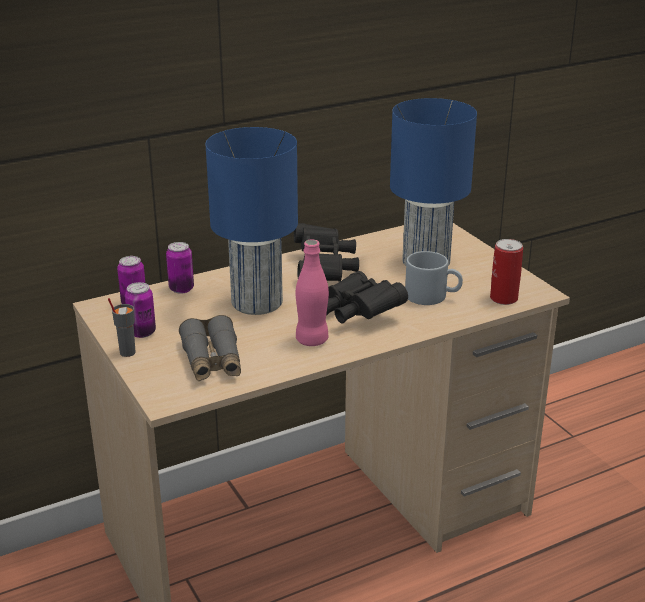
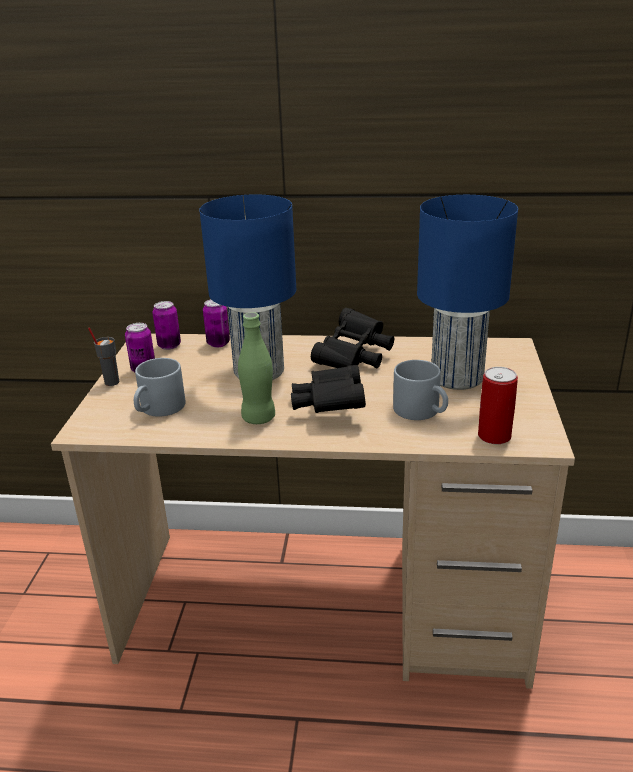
camera: 35 degrees right, 0 degrees up
grey binoculars [179,315,241,381] -> grey mug [134,358,185,417]
pink bottle [296,239,329,346] -> green bottle [238,312,275,424]

